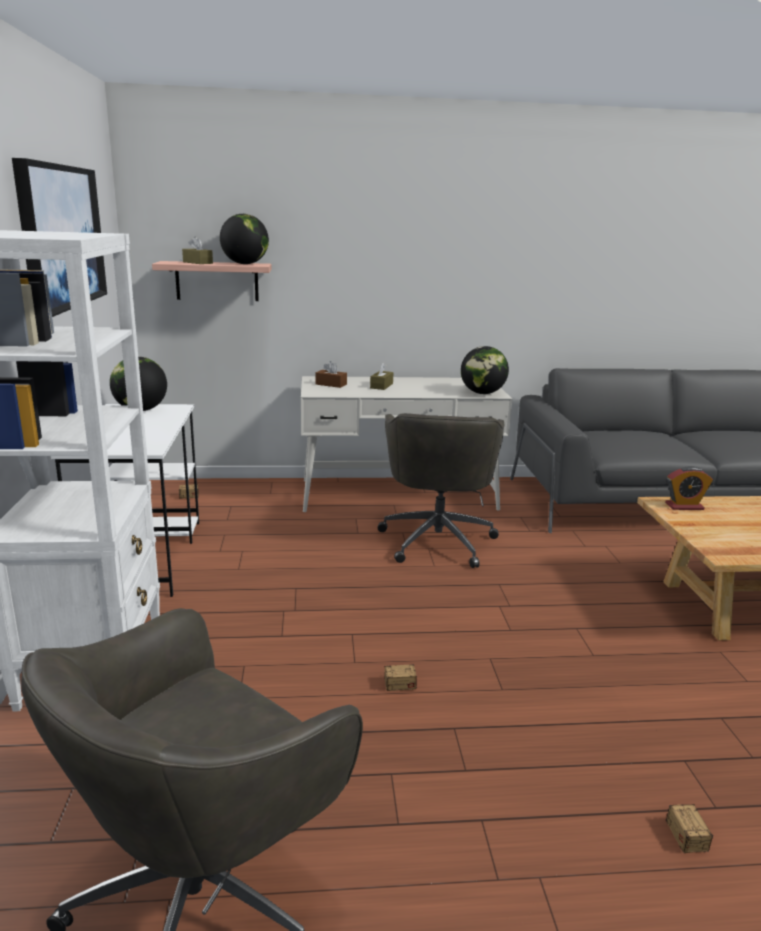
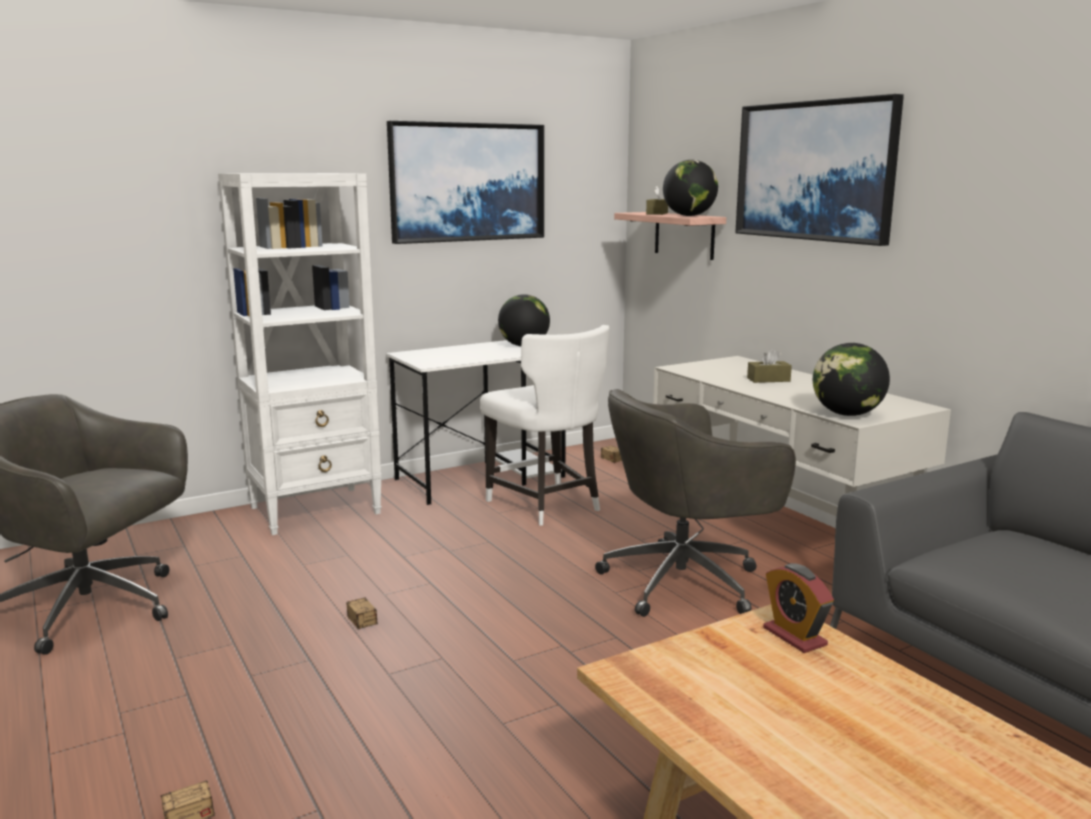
camera: 65 degrees right, 5 degrees down
brown tissue box [315,361,347,388] -> none
none -> white chair [480,325,609,526]
none -> picture [735,94,904,246]

